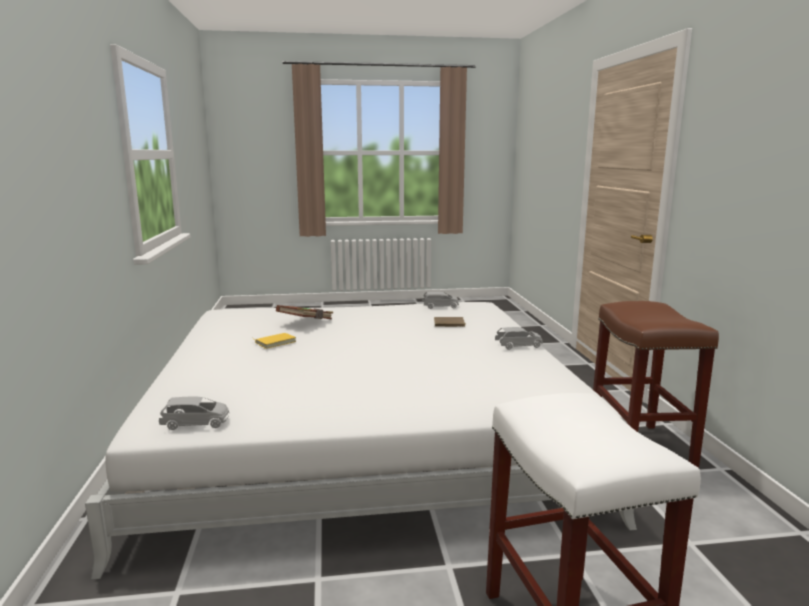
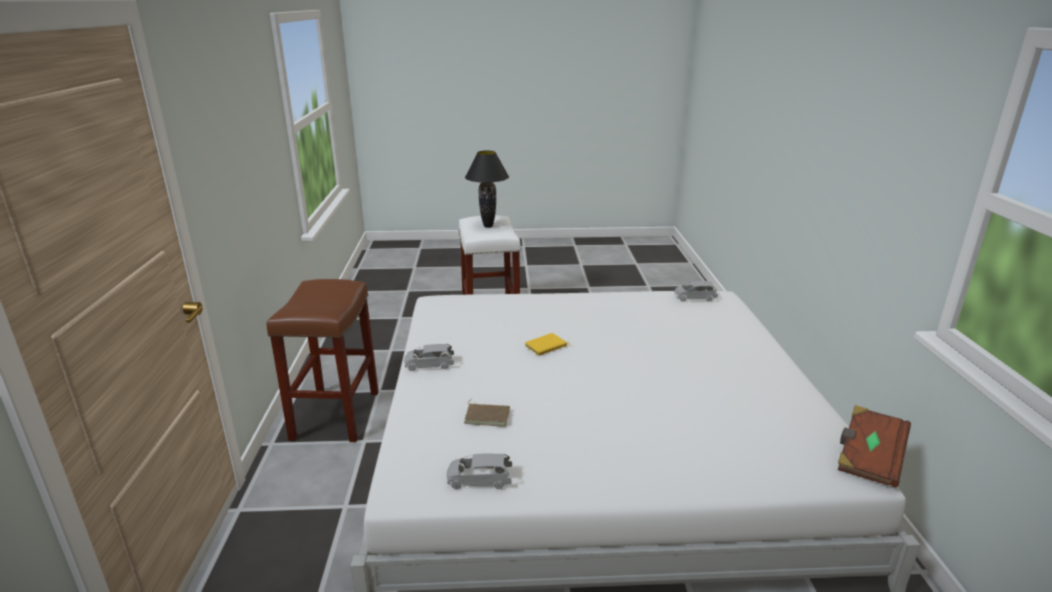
camera: 175 degrees left, 10 degrees up
yellow book [253,333,296,349] -> yellow book moved to [525,333,572,356]
brown book [276,305,333,320] -> brown book moved to [838,405,911,488]
none -> black table lamp [465,151,509,228]

